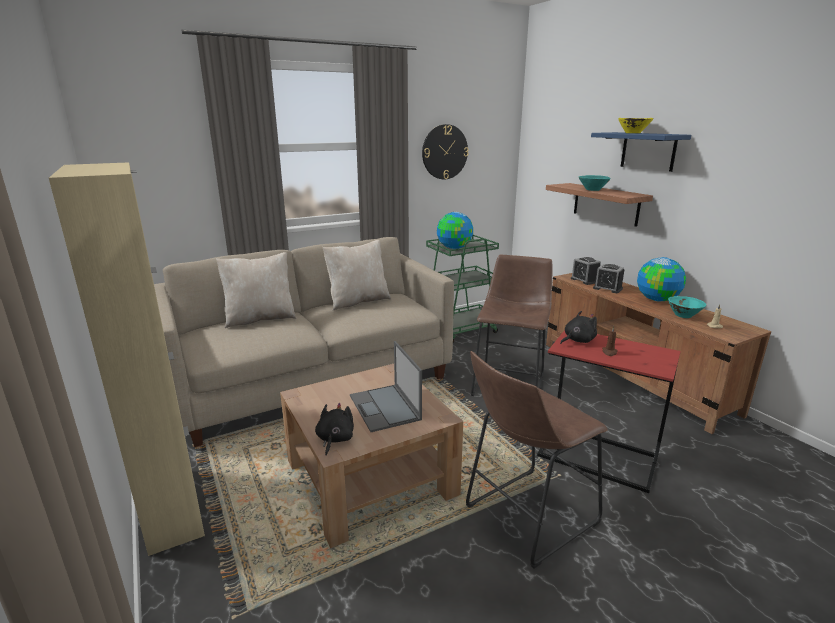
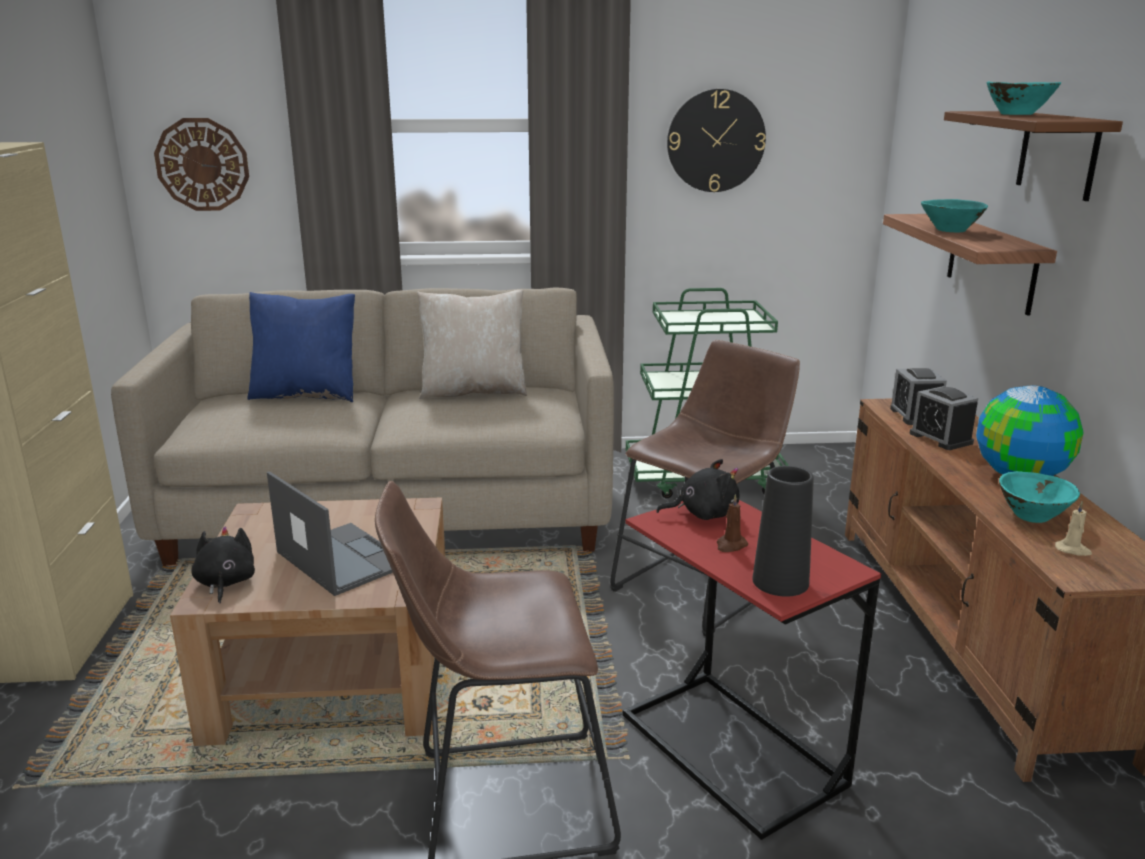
camera: 25 degrees right, 0 degrees up
beige pillow [216,252,296,328] -> blue pillow [247,292,355,402]
black plush toy [315,403,354,456] -> black plush toy turned 45 degrees counterclockwise [191,526,255,604]
laptop [350,341,422,432] -> laptop turned 135 degrees clockwise [267,471,393,596]
globe [437,212,473,249] -> none
blue shelf [591,132,691,172] -> brown shelf [944,111,1123,201]
yellow bowl [618,118,654,133] -> turquoise bowl [987,81,1061,115]
none -> wall clock [154,118,249,211]
none -> black vase [752,466,814,597]

